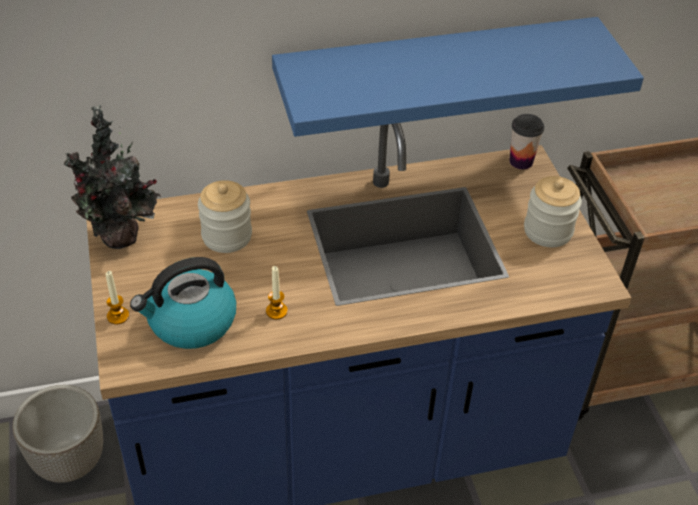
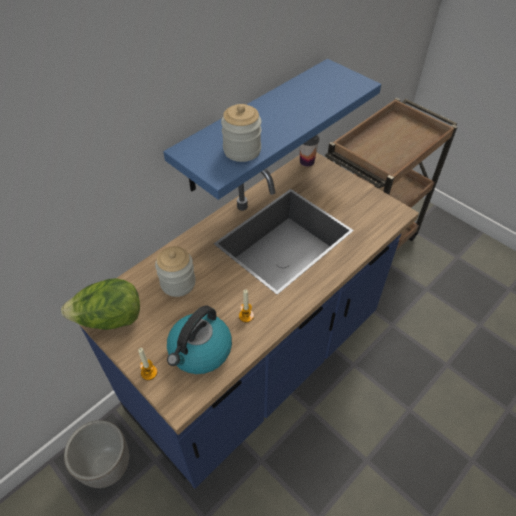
camera: 30 degrees left, 5 degrees up
potted plant [64,105,161,249] -> lettuce [61,278,140,330]
jar [524,176,582,247] -> jar moved to [221,104,262,162]

